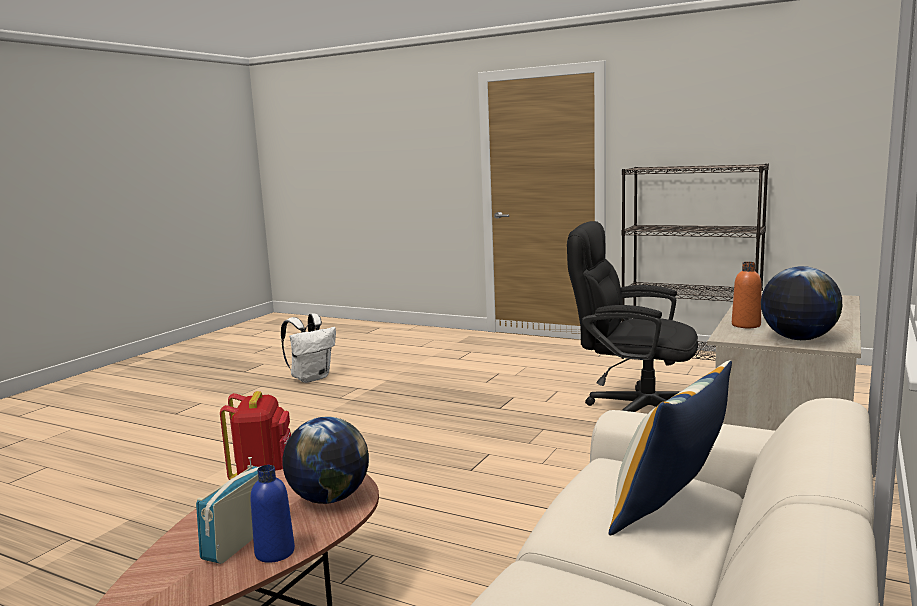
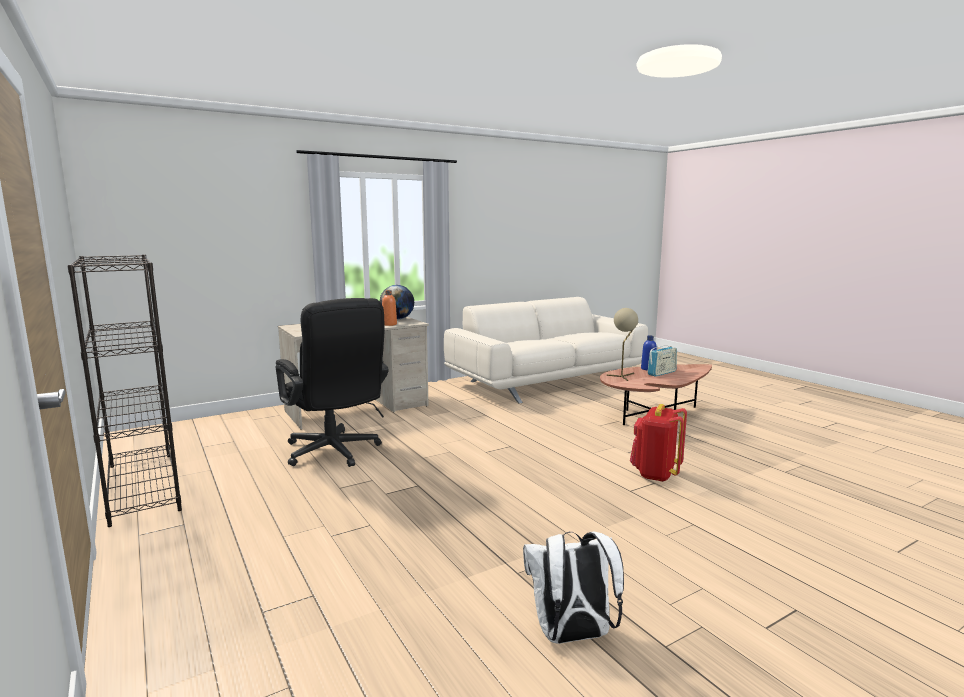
camera: 150 degrees left, 0 degrees up
globe [282,417,369,504] -> beige table lamp [607,308,639,381]
pillow [609,360,732,535] -> none

